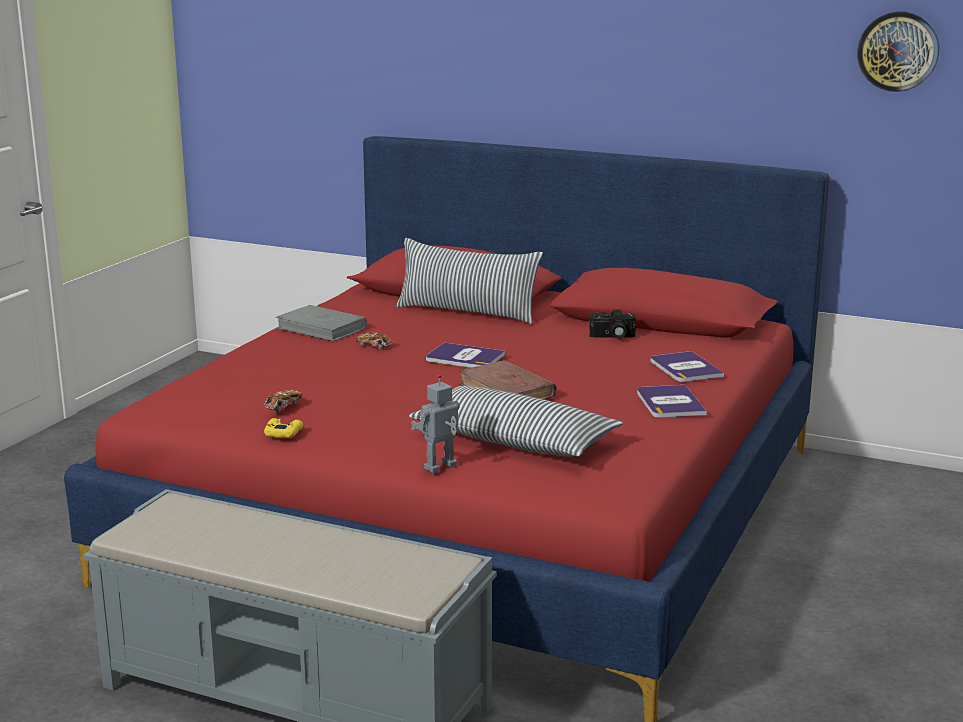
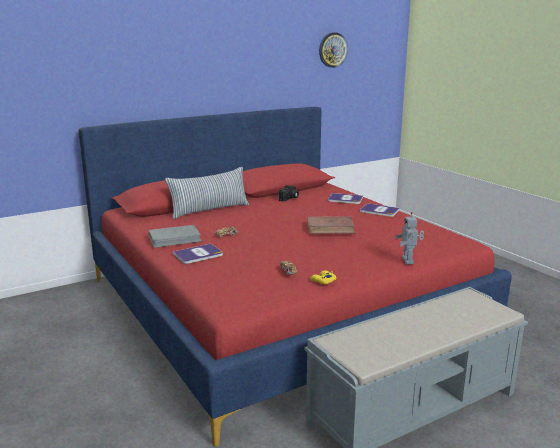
camera: 55 degrees left, 0 degrees up
pillow [409,386,623,457] -> none
book [426,343,505,368] -> book moved to [173,244,223,264]

